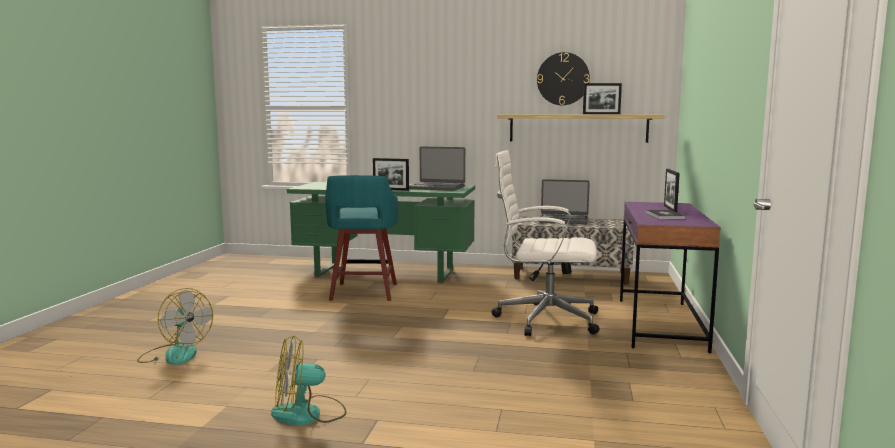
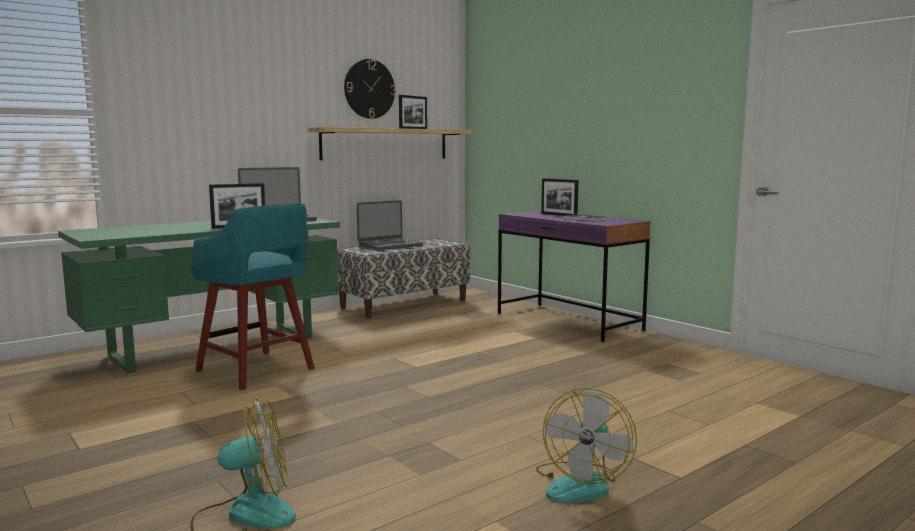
camera: 50 degrees left, 0 degrees up
white office chair [492,150,599,336] -> none

